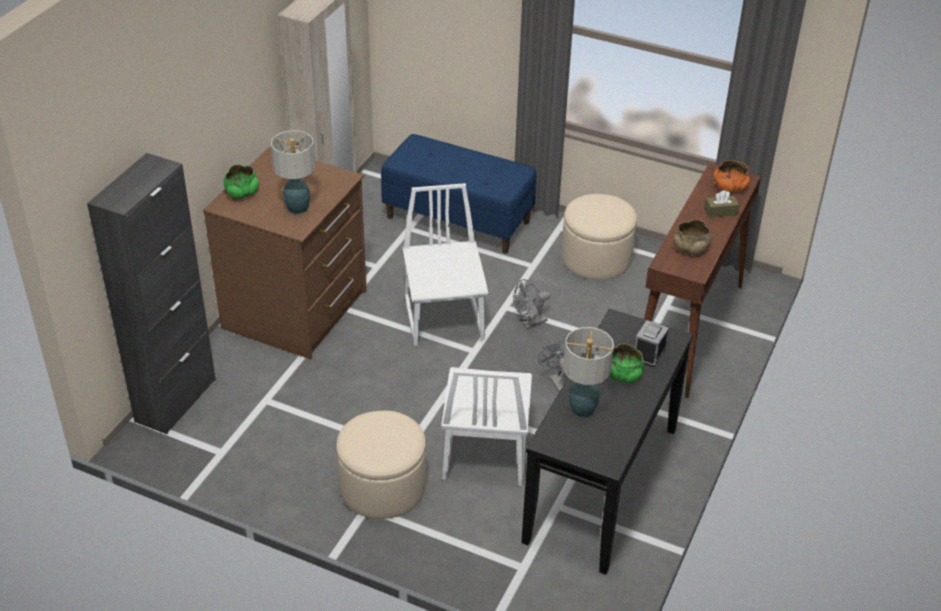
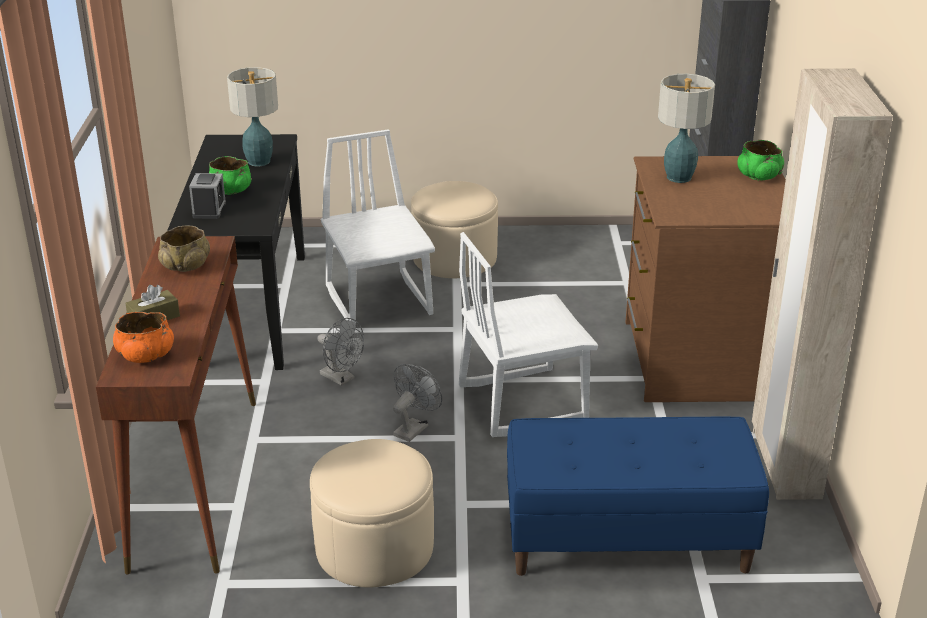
camera: 155 degrees right, 10 degrees down
white chair [402,183,488,346] -> white chair turned 105 degrees clockwise [459,232,598,437]

